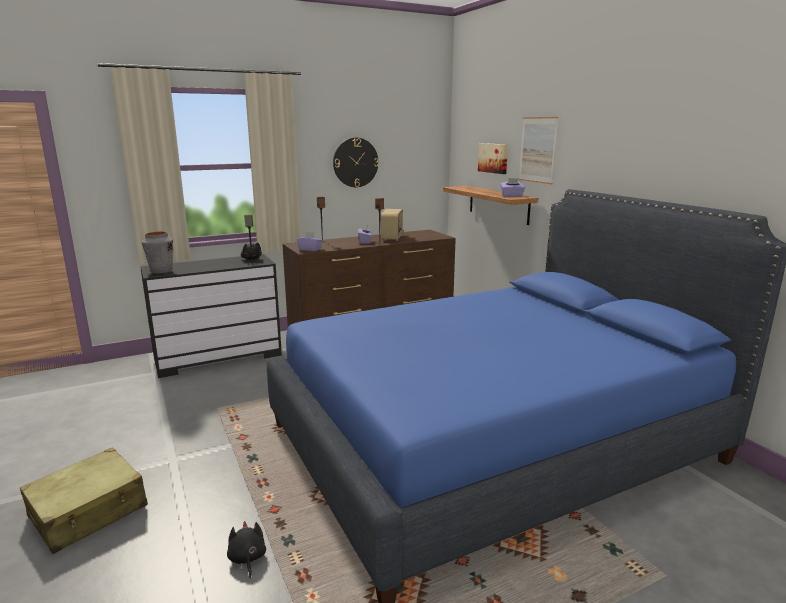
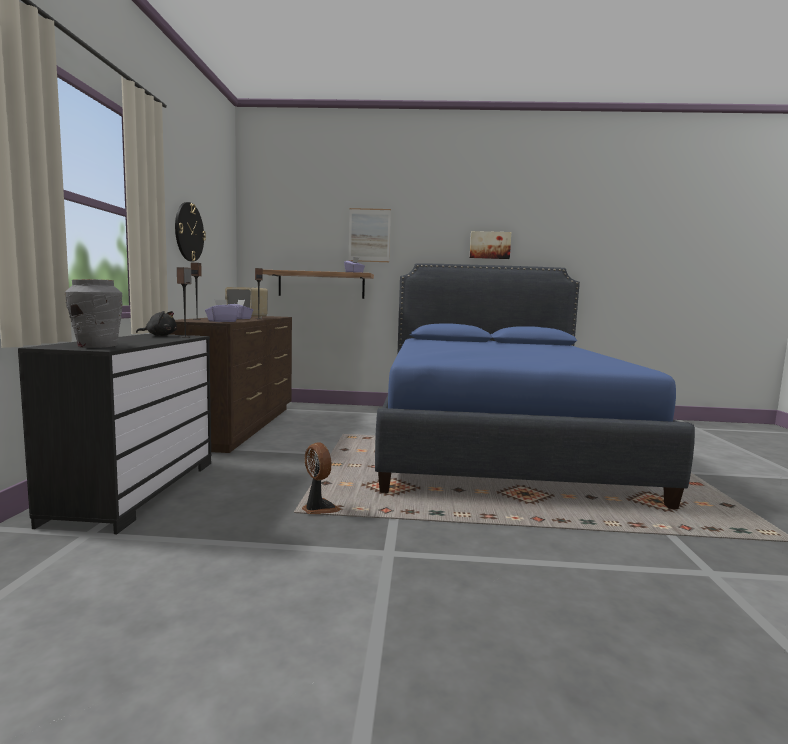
camera: 60 degrees left, 10 degrees down
beige suitcase [20,447,148,554] -> none
black plush toy [227,521,266,578] -> none
picture [478,143,508,174] -> picture moved to [470,231,511,259]
none -> fan [302,442,341,514]

